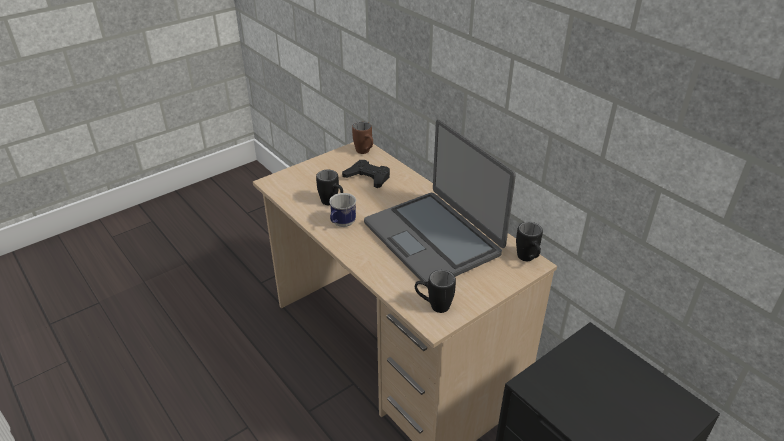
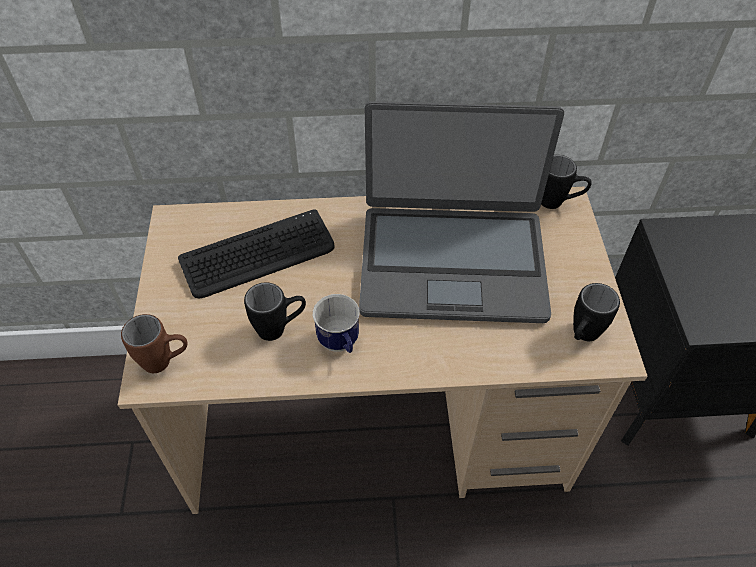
camera: 55 degrees left, 15 degrees up
black game controller [342,160,390,188] -> keyboard [178,209,335,299]
brown mug [352,122,373,154] -> brown mug moved to [121,314,187,373]

